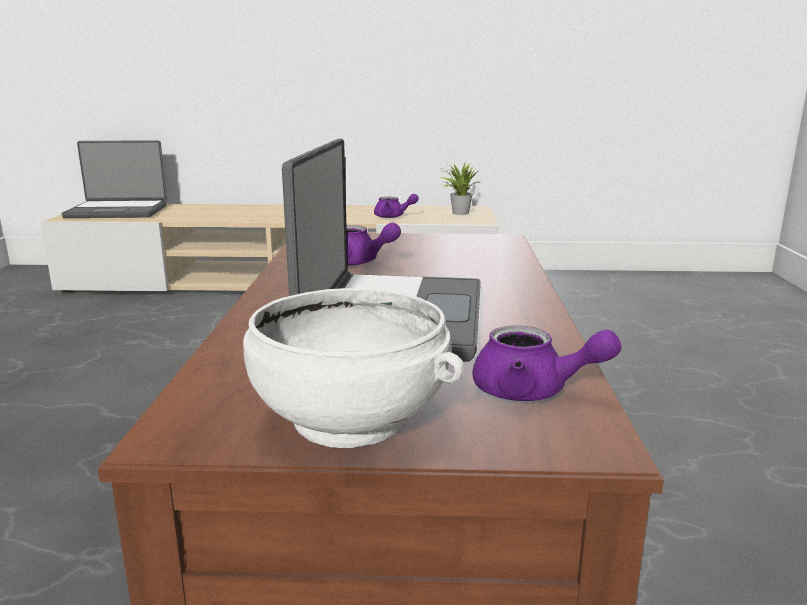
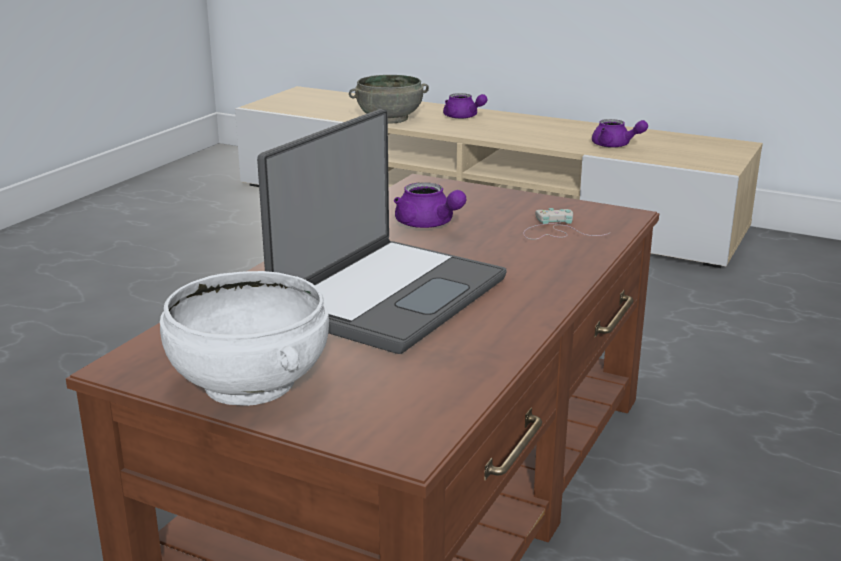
camera: 25 degrees right, 5 degrees up
laptop [62,140,167,218] -> none
potted plant [439,163,481,215] -> none
purple teapot [473,325,621,401] -> purple teapot moved to [443,93,488,119]
none -> grey bowl [349,75,429,123]
none -> white game controller [523,208,609,239]

